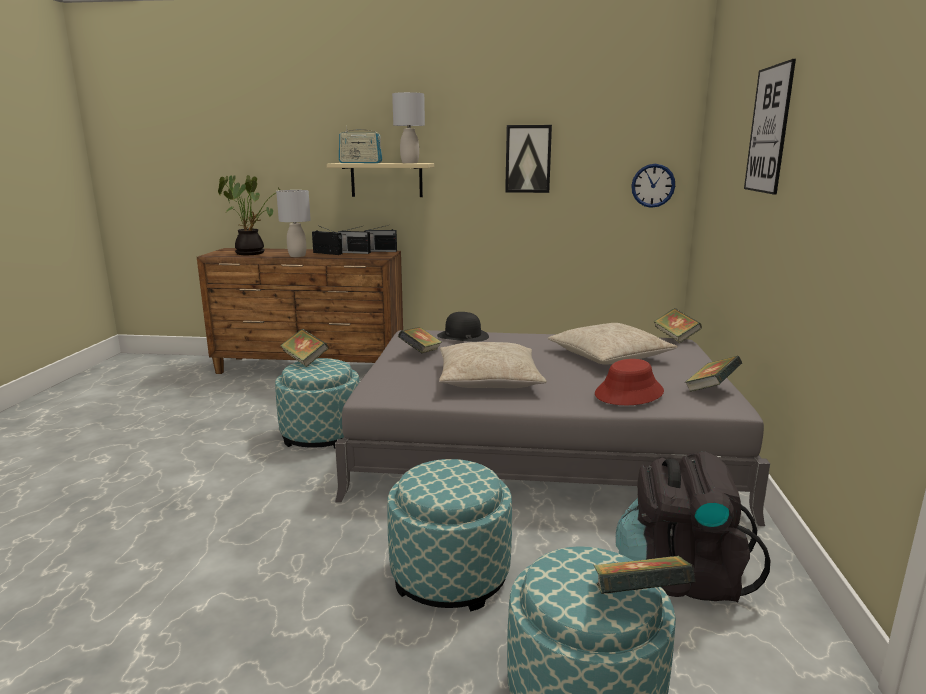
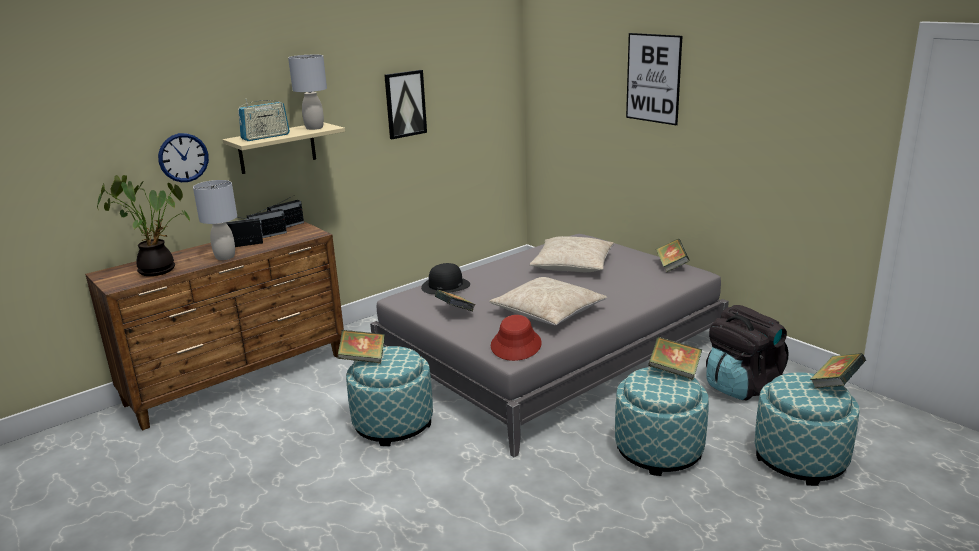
camera: 45 degrees left, 5 degrees up
red hat [595,359,664,405] -> red hat moved to [491,315,542,361]
wall clock [631,164,675,208] -> wall clock moved to [158,133,209,182]
book [654,308,702,343] -> book moved to [648,337,702,380]

